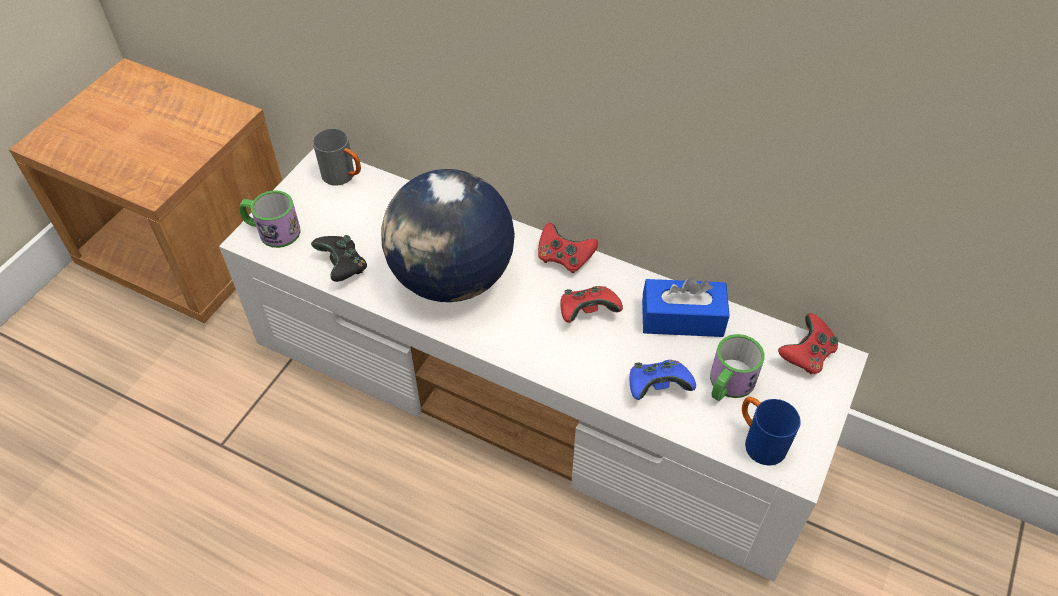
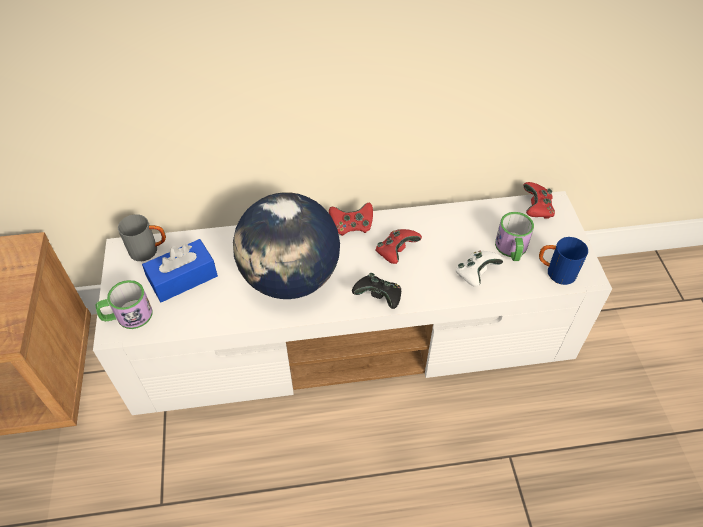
camera: 35 degrees left, 0 degrees up
black game controller [311,235,367,282] -> black game controller moved to [352,273,401,309]
blue game controller [629,360,696,400] -> white game controller [456,251,504,287]
blue tissue box [642,277,730,337] -> blue tissue box moved to [142,239,218,302]

